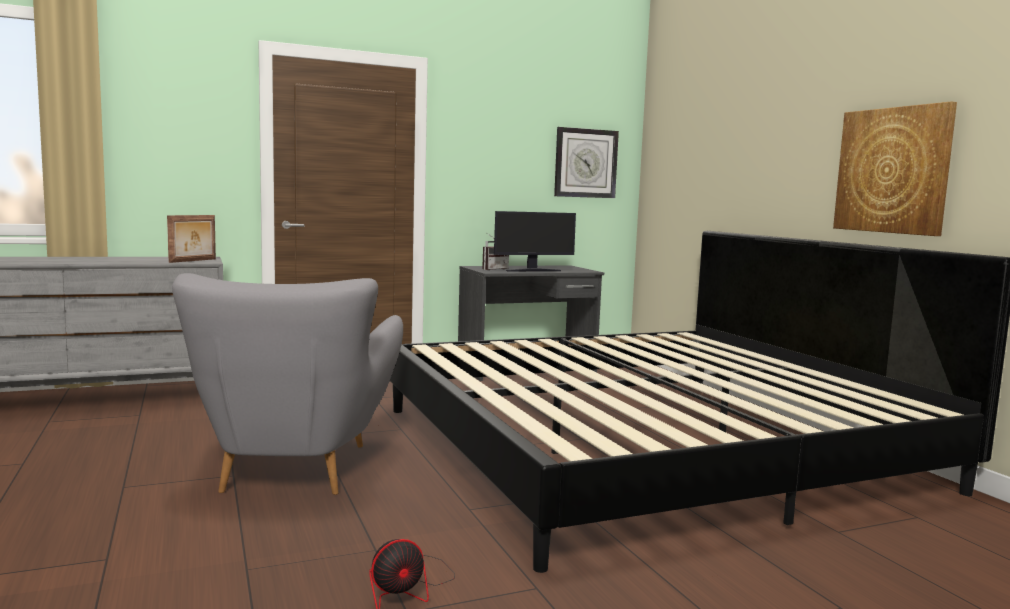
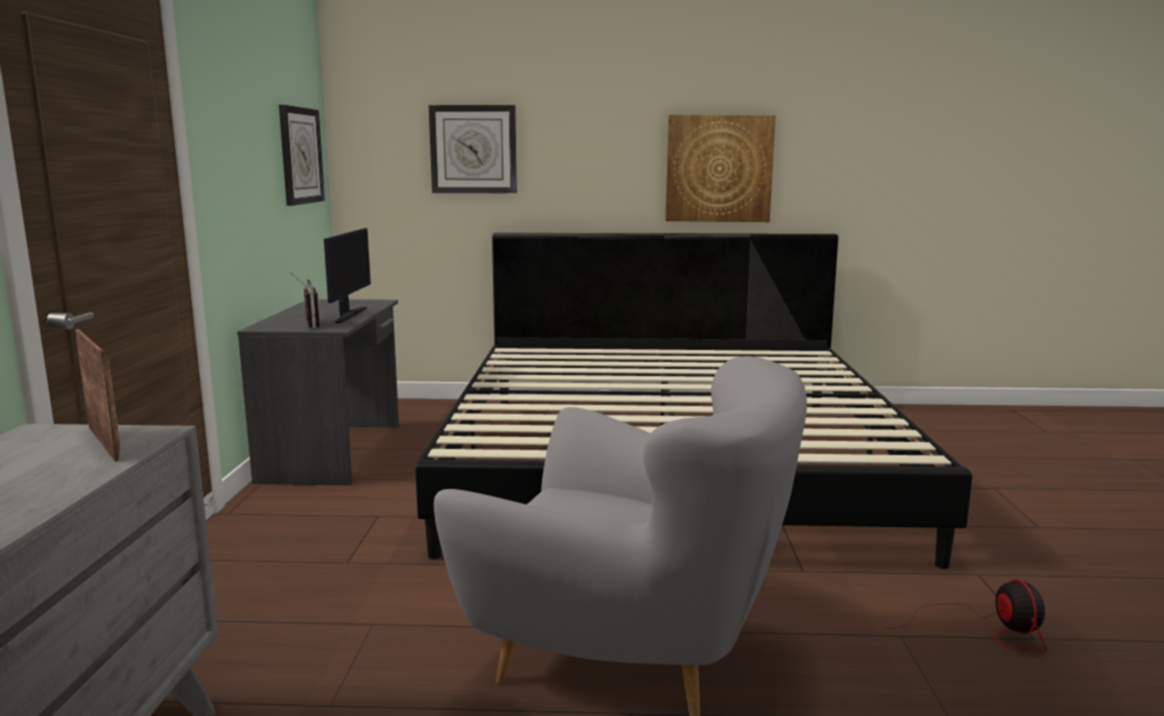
camera: 65 degrees left, 5 degrees up
none -> wall clock [429,105,517,193]

